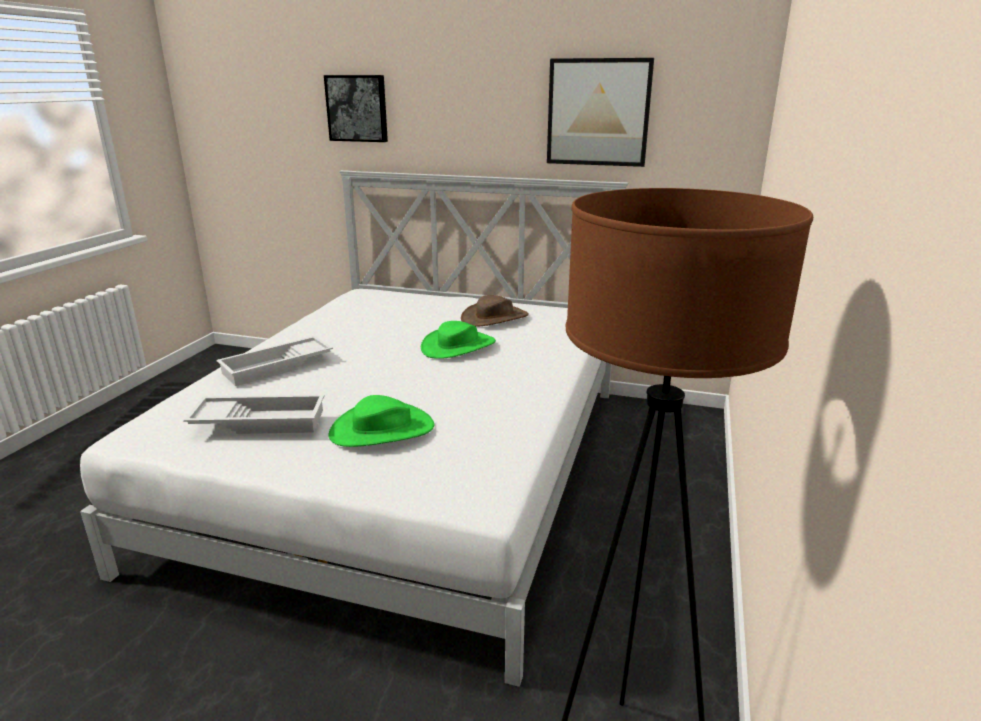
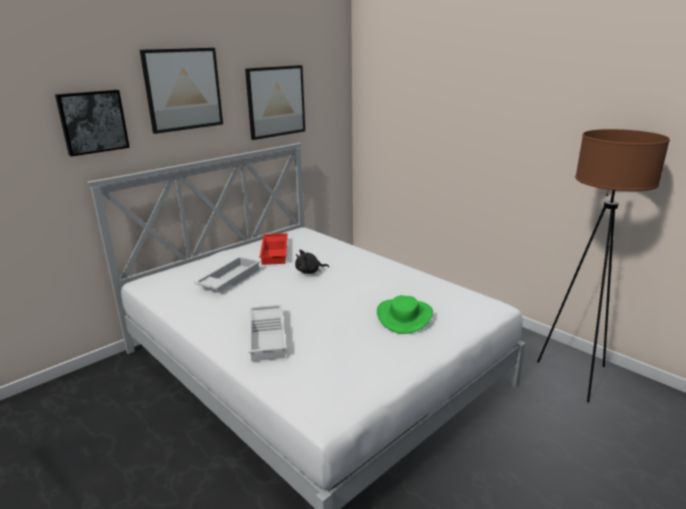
camera: 60 degrees left, 0 degrees up
white tray [183,395,325,434] -> white tray moved to [194,257,260,290]
green hat [421,321,496,359] -> black plush toy [295,250,329,274]
brown hat [461,295,529,327] -> red tray [260,233,288,265]
none -> picture [140,48,223,134]

